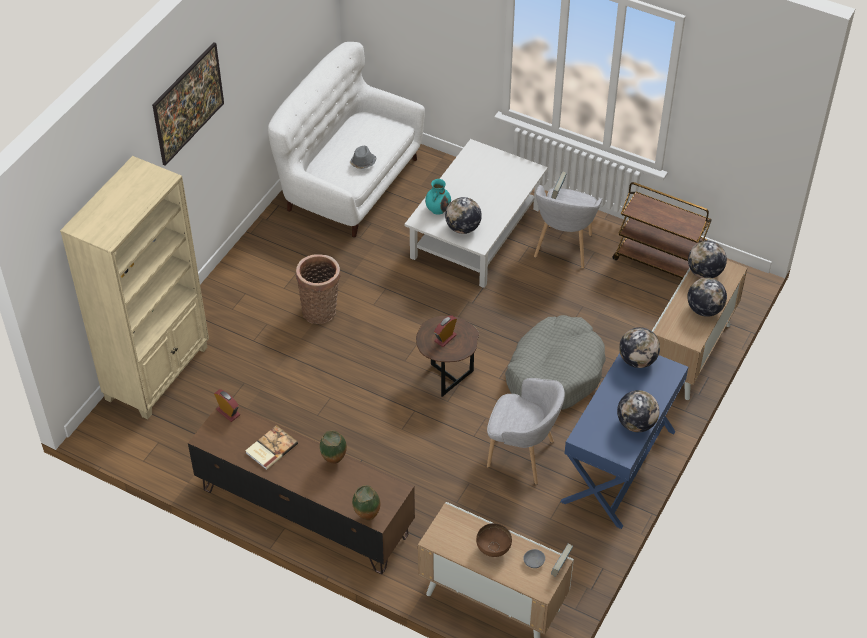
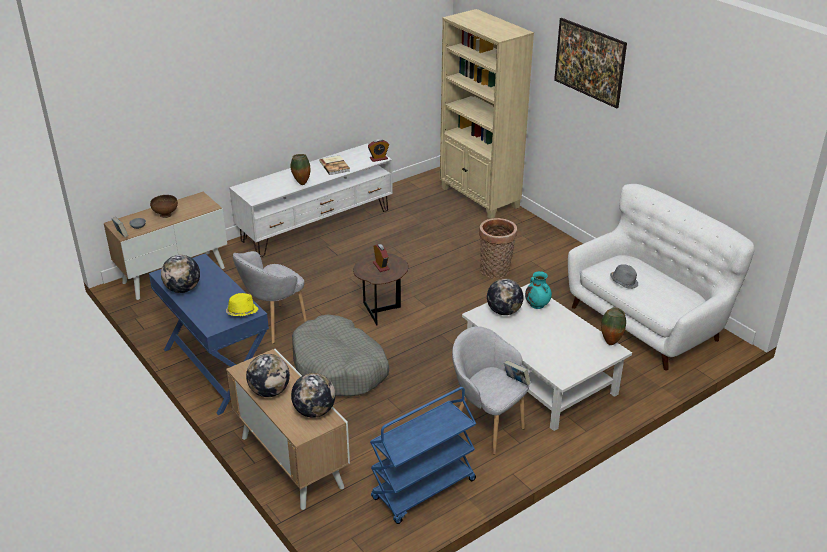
camera: 115 degrees right, 15 degrees down
brown tv stand [188,405,415,574] -> white tv stand [229,144,393,257]
vase [352,485,380,521] -> vase moved to [601,307,626,345]
brown cart [612,182,712,280] -> blue cart [370,387,476,524]
globe [619,327,660,368] -> yellow hat [226,293,258,316]

